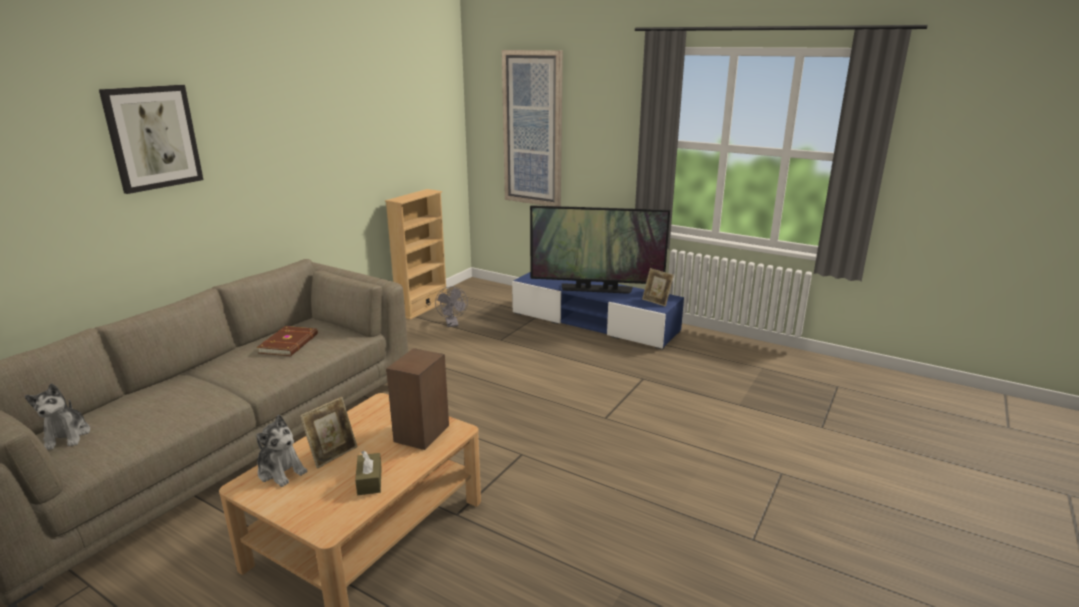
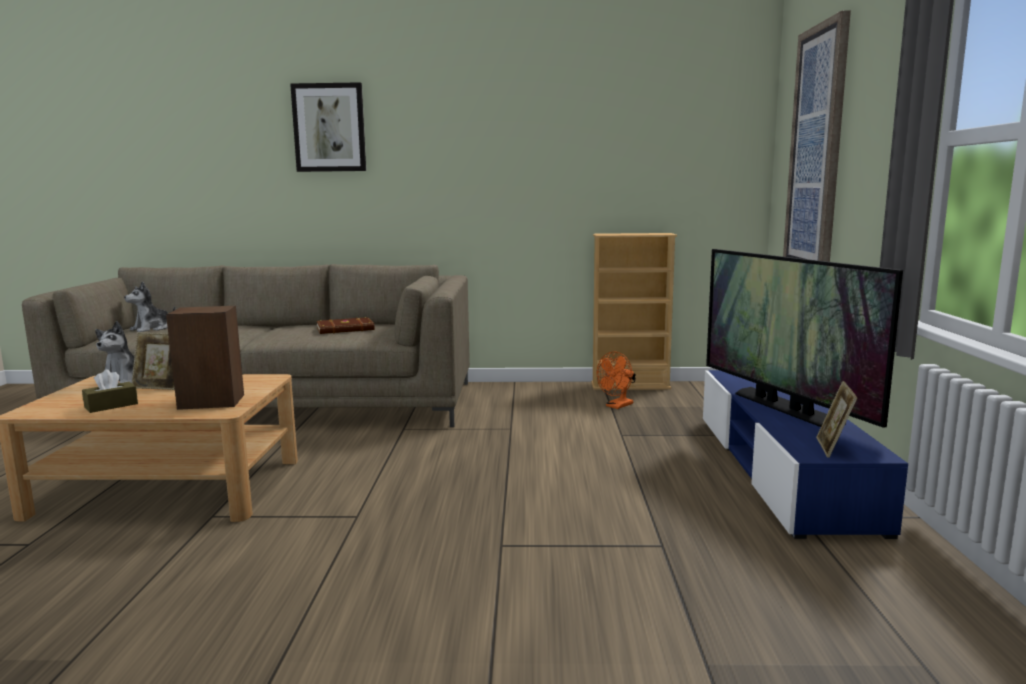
camera: 60 degrees right, 10 degrees down
grey fan [435,287,468,327] -> orange fan [596,352,634,409]

